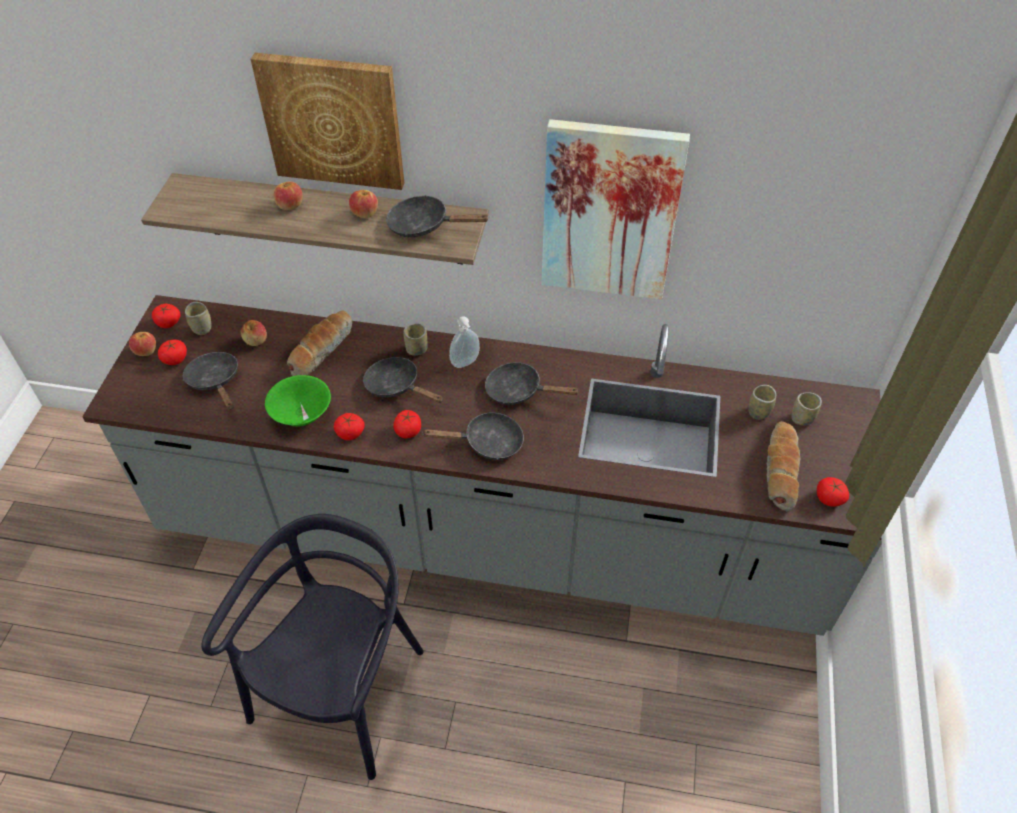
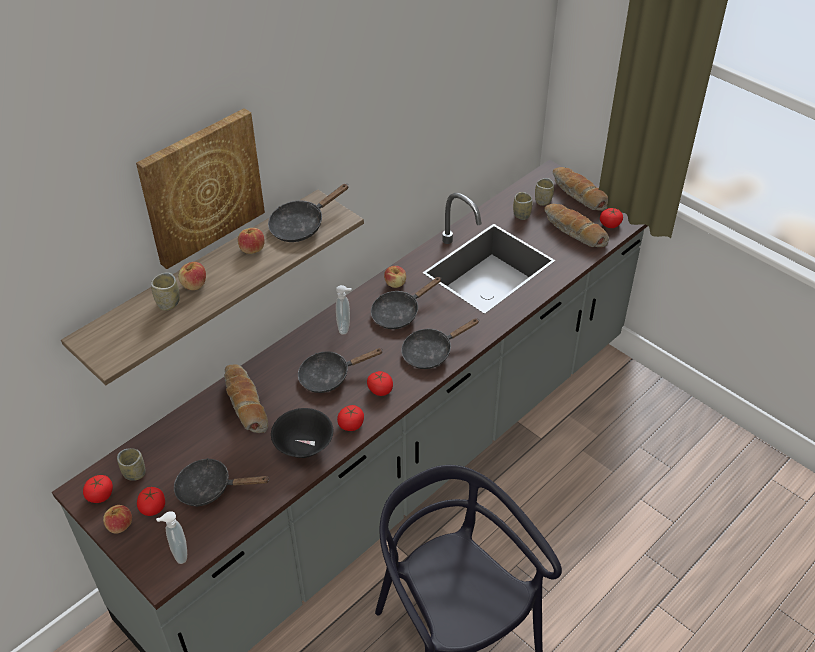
camera: 55 degrees left, 5 degrees down
apple [241,320,267,346] -> apple moved to [384,266,406,288]
green bowl [265,375,331,427] -> black bowl [271,408,333,458]
cup [403,324,428,355] -> cup moved to [151,272,180,311]
black frying pan [422,412,524,460] -> black frying pan turned 150 degrees counterclockwise [401,318,479,369]
picture [541,119,690,300] -> none
none -> soap dispenser [156,511,187,564]
none -> bread [553,167,608,211]

